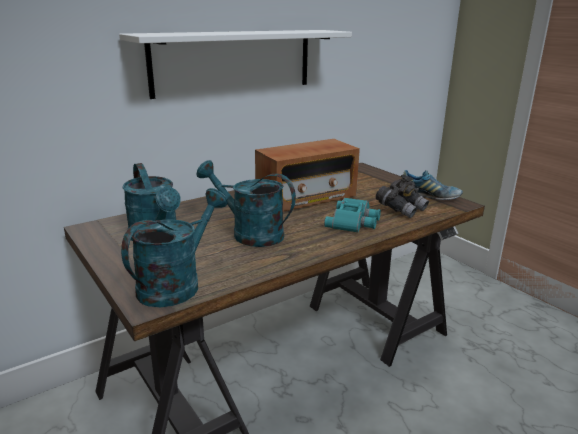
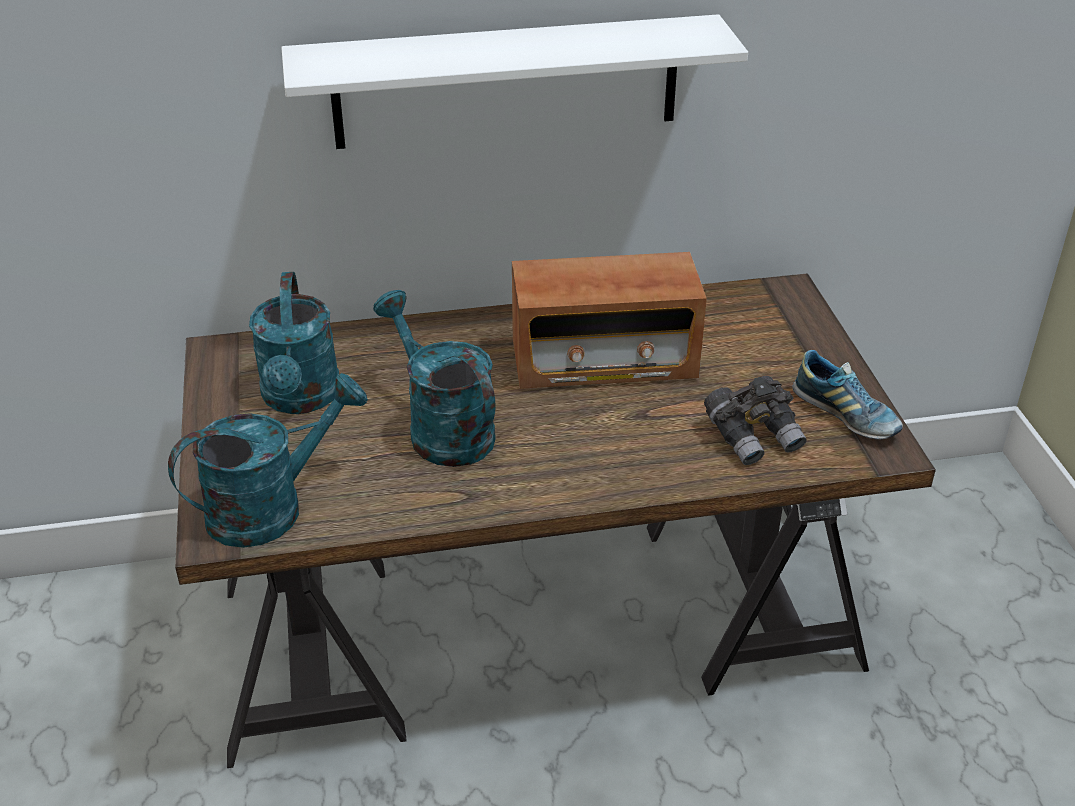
camera: 25 degrees right, 15 degrees up
turquoise binoculars [324,198,381,233] -> none

